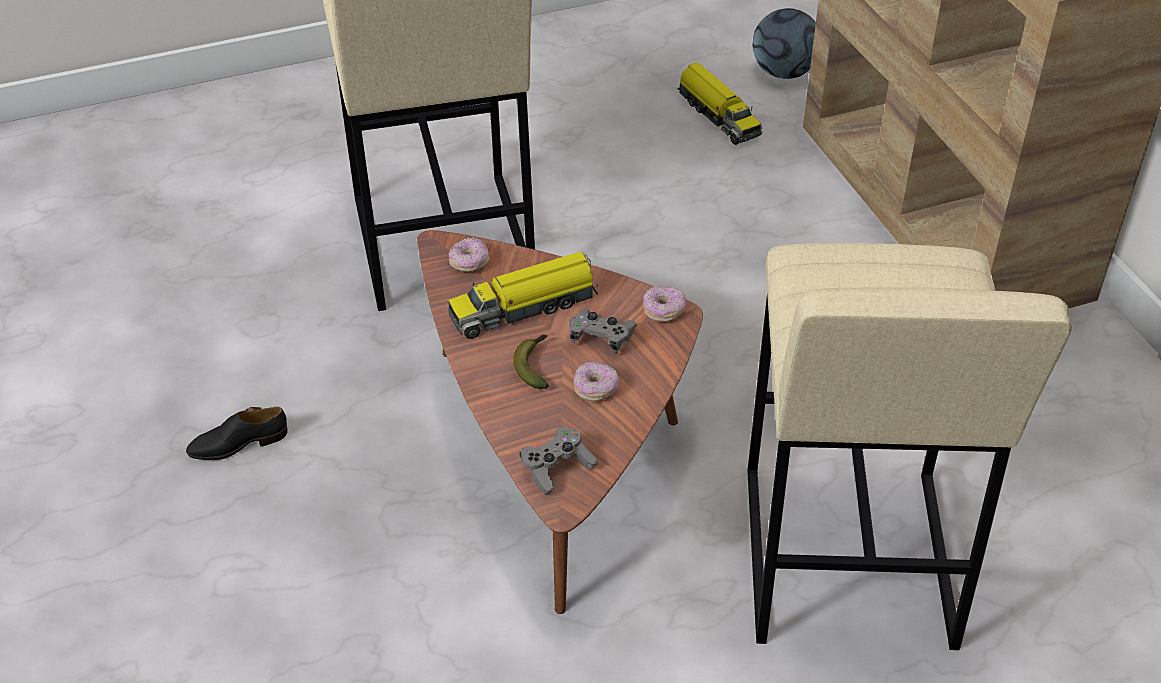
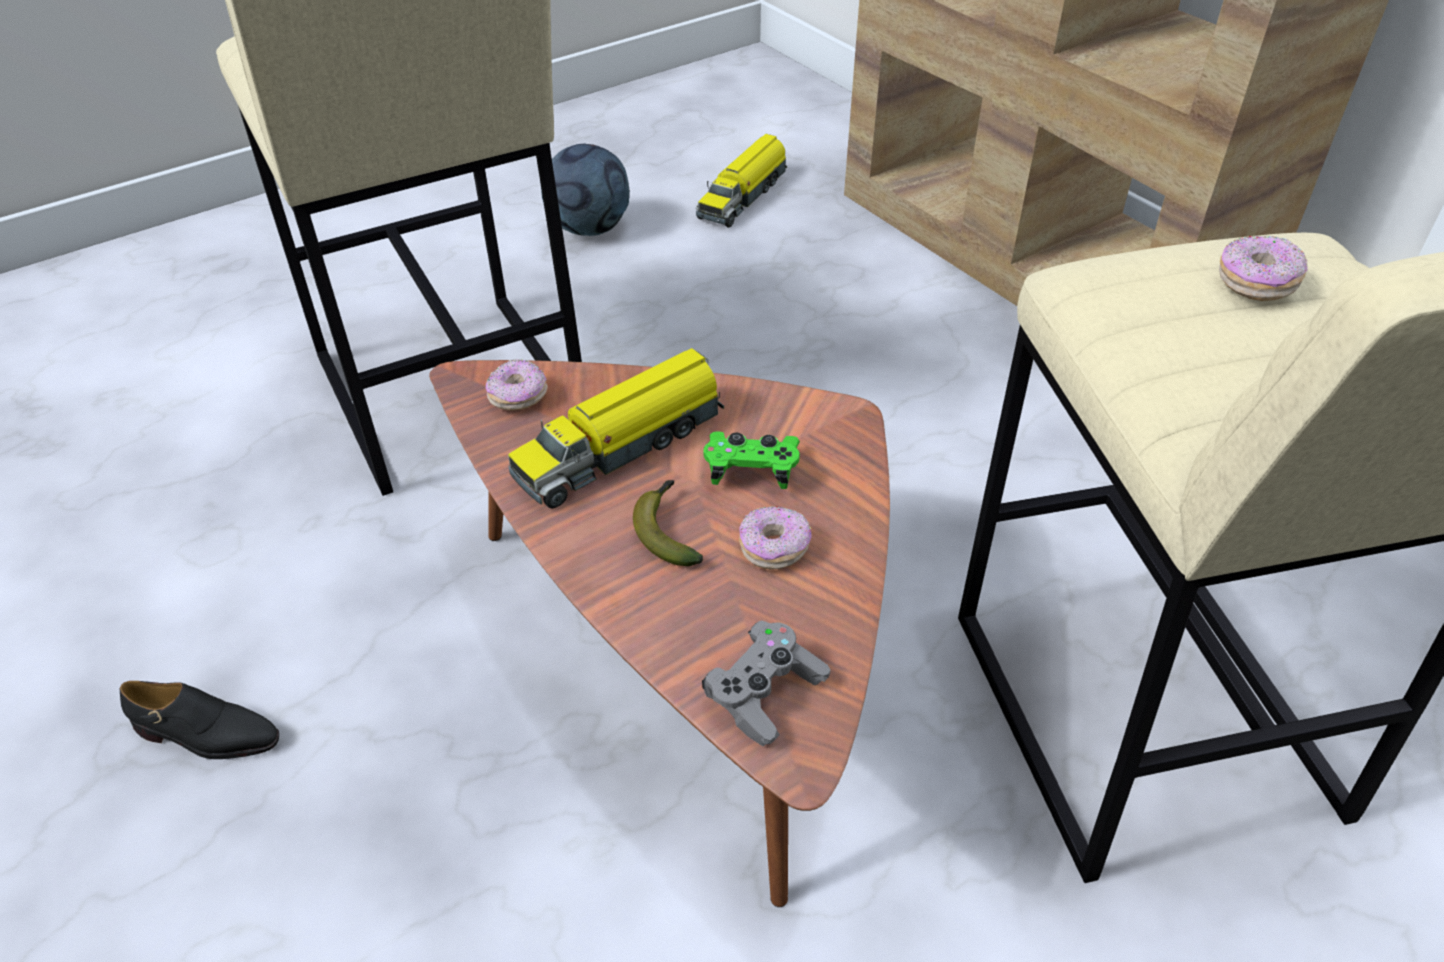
camera: 15 degrees left, 0 degrees up
black shoe [186,407,288,460] -> black shoe turned 135 degrees counterclockwise [120,681,279,759]
grey game controller [569,309,637,354] -> green game controller [703,431,800,489]
donut [643,285,686,322] -> donut moved to [1219,236,1308,301]
toy truck [678,62,763,145] -> toy truck turned 75 degrees clockwise [696,134,787,228]
football [752,8,816,79] -> football moved to [541,144,630,236]

